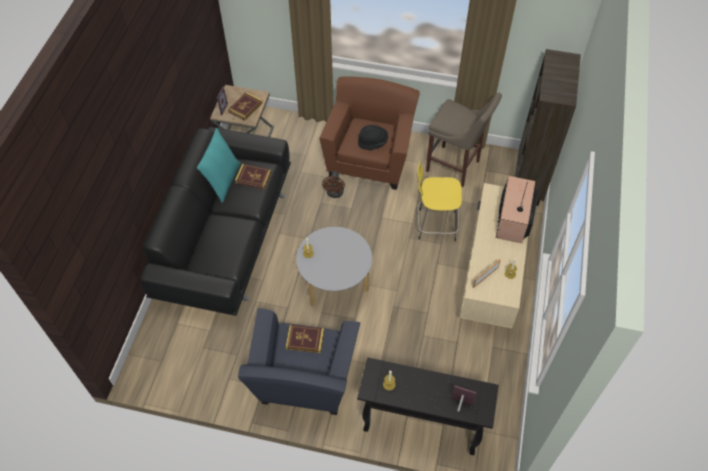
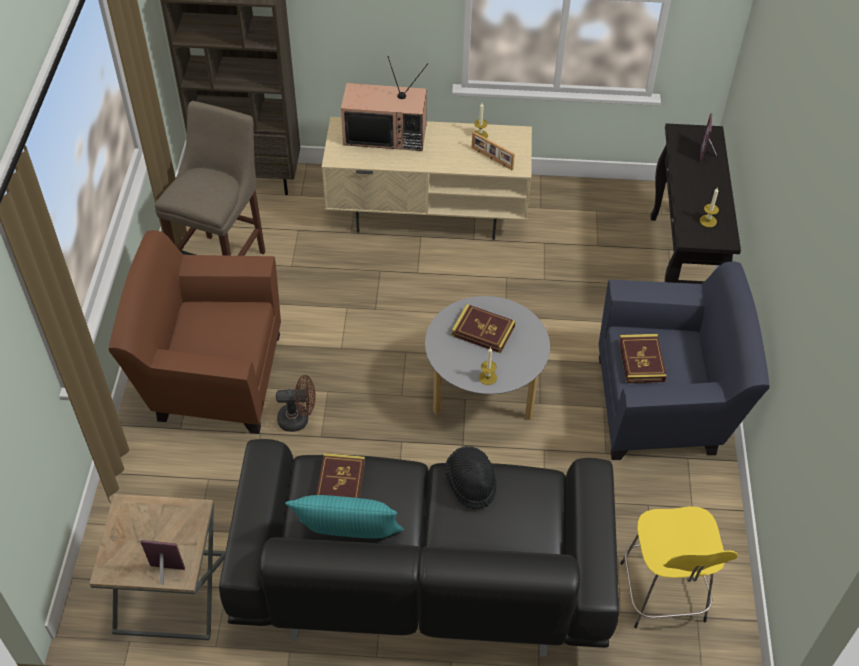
camera: 100 degrees left, 5 degrees down
book [228,92,263,121] -> book moved to [451,304,515,353]
black hat [358,125,388,150] -> black hat moved to [445,446,497,509]
yellow stool [418,160,462,242] -> yellow stool moved to [620,506,738,628]

